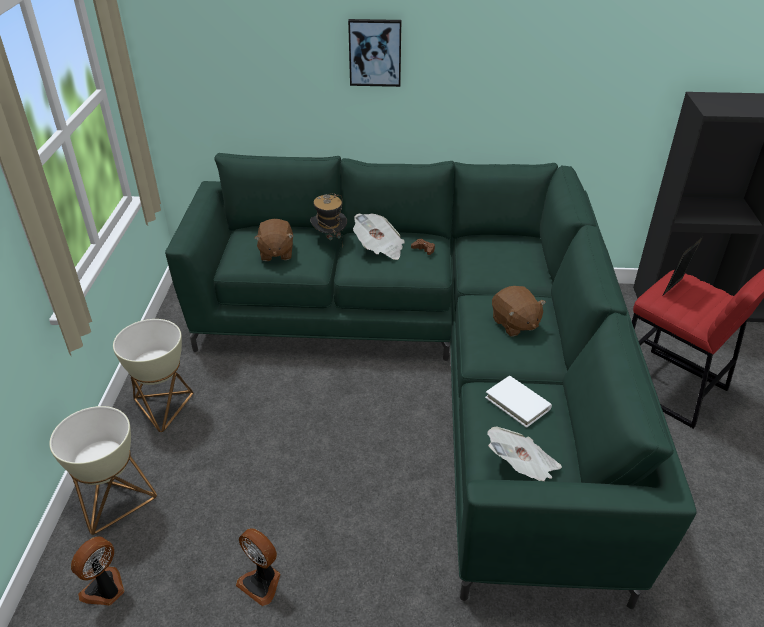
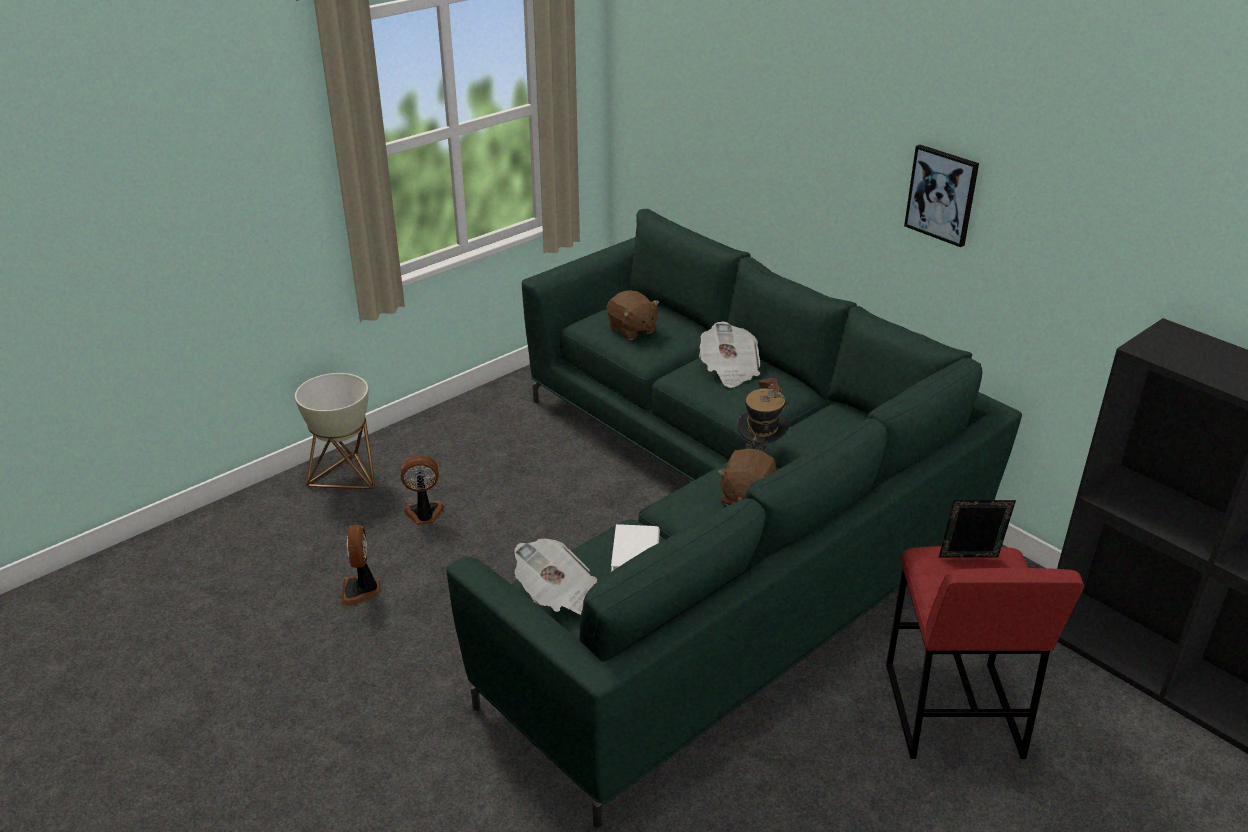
camera: 45 degrees right, 5 degrees down
fan [71,536,125,605] -> fan moved to [401,455,445,525]
planter [113,319,193,432] -> none
brown plush toy [254,219,294,261] -> brown plush toy turned 75 degrees counterclockwise [606,290,659,340]
hat [310,193,347,240] -> hat moved to [737,388,790,451]
picture [348,19,401,87] -> picture moved to [904,145,979,247]

